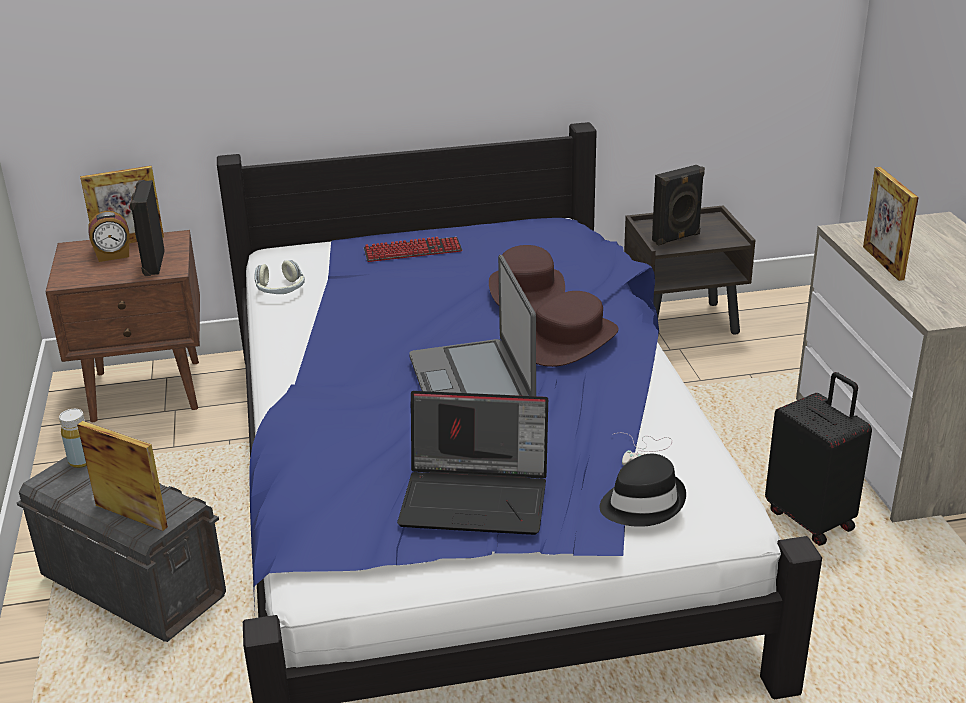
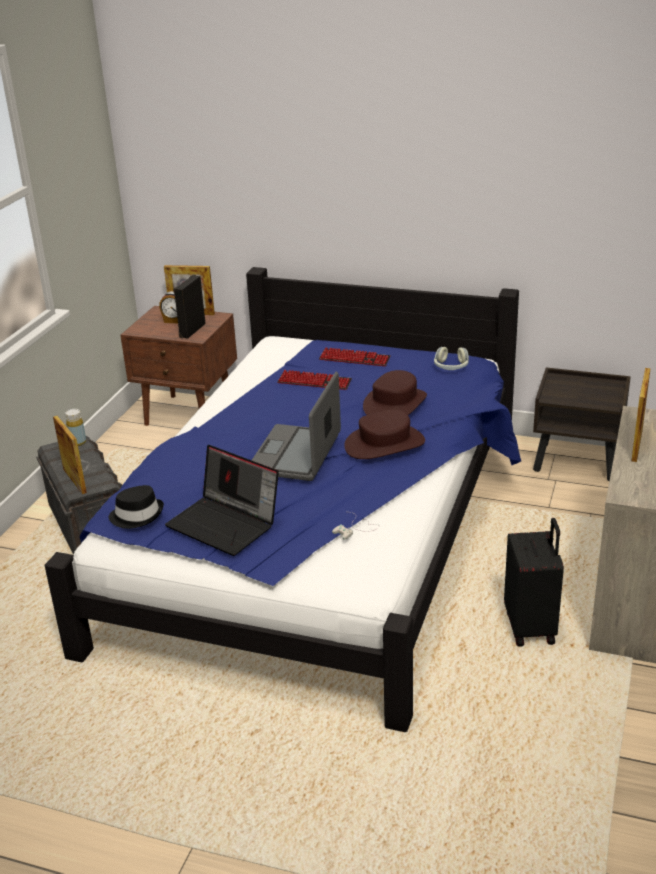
camera: 30 degrees right, 0 degrees up
headphones [255,260,305,294] -> headphones moved to [434,347,469,370]
black hat [599,454,686,527] -> black hat moved to [109,485,164,529]
black speaker [652,165,705,246] -> none
none -> keyboard [278,370,352,390]

